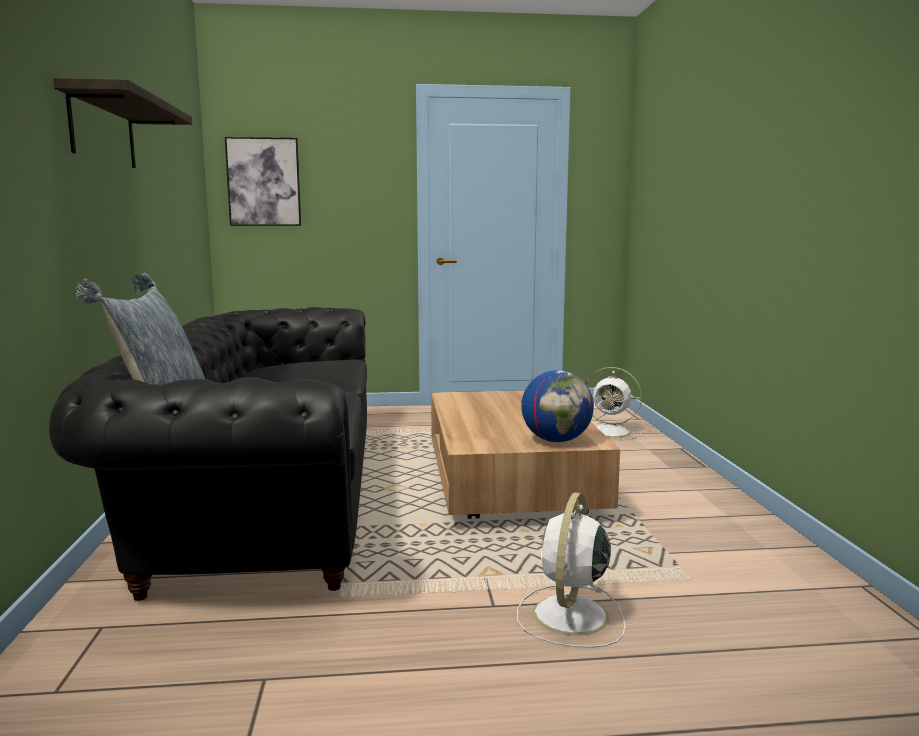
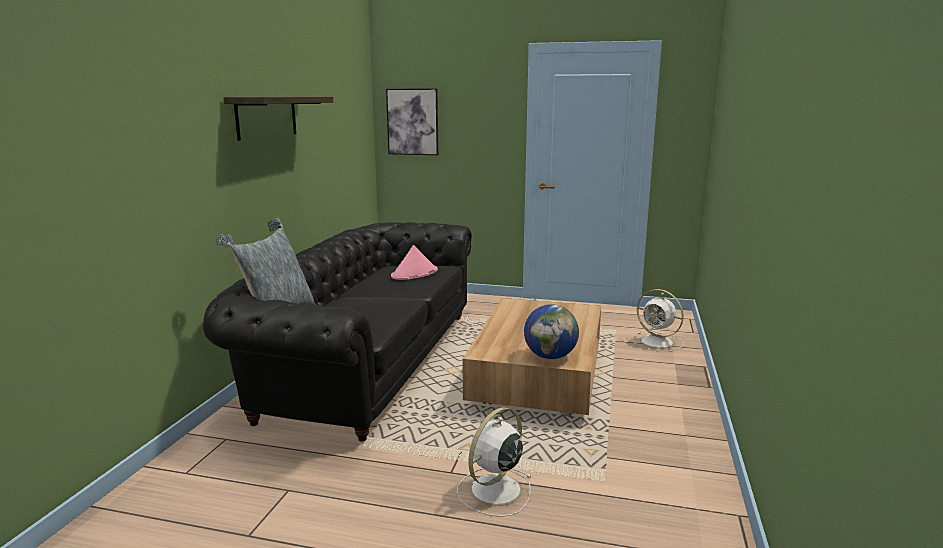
camera: 20 degrees right, 5 degrees up
none -> pink hat [391,245,438,280]

